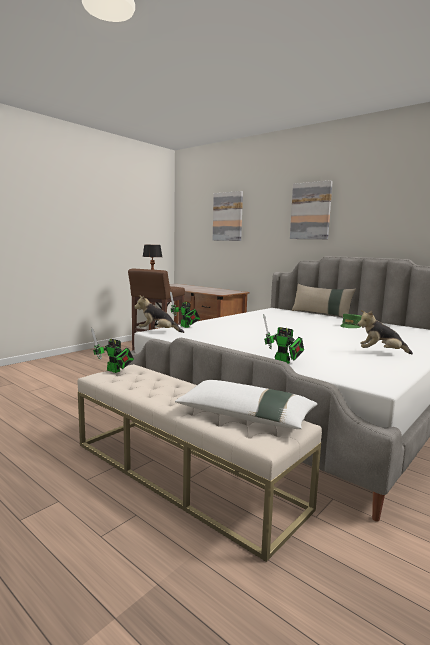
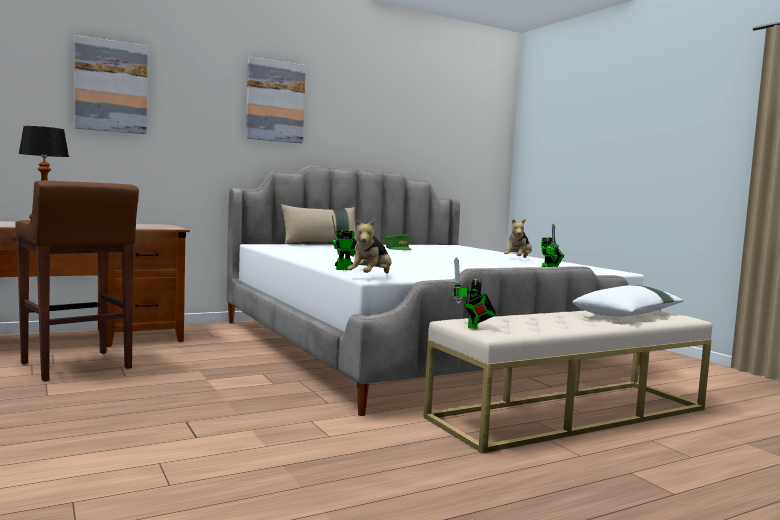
camera: 70 degrees left, 5 degrees down
toy robot [91,328,134,373] -> toy robot turned 135 degrees clockwise [452,257,496,329]

